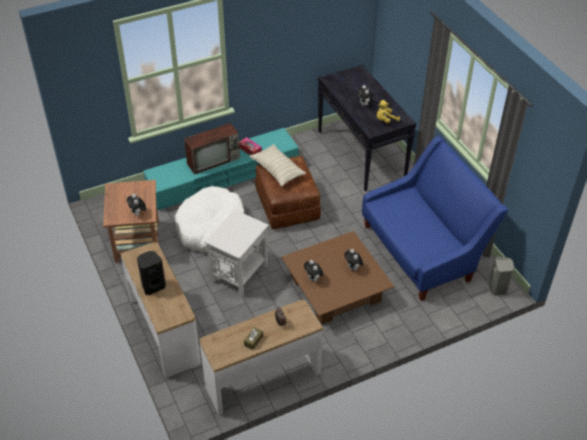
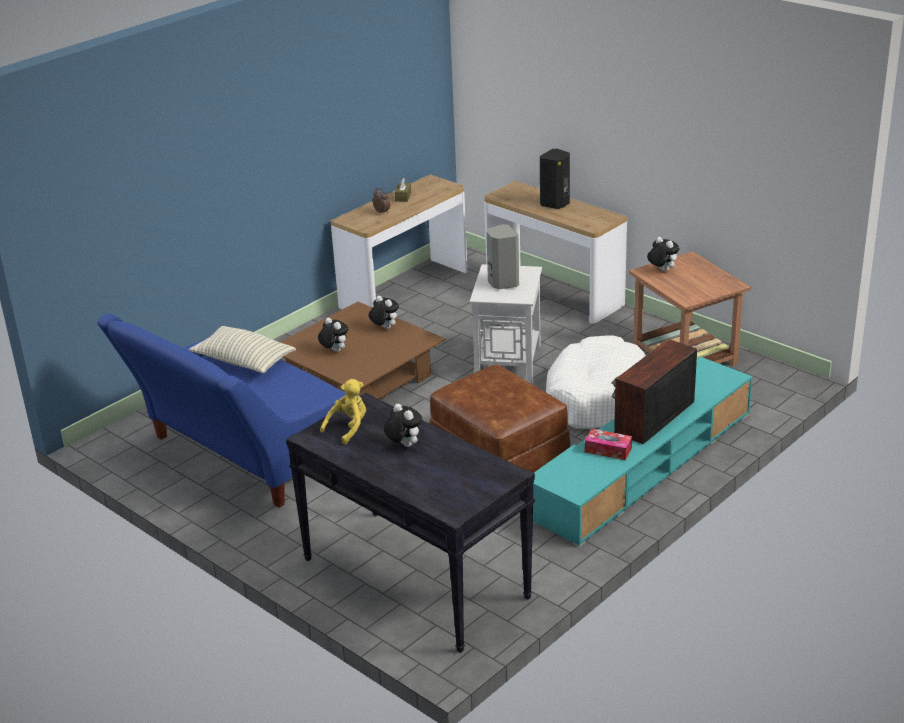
camera: 160 degrees right, 15 degrees down
pillow [250,144,306,187] -> pillow moved to [189,326,296,373]
grey speaker [489,257,514,296] -> grey speaker moved to [486,224,519,289]

